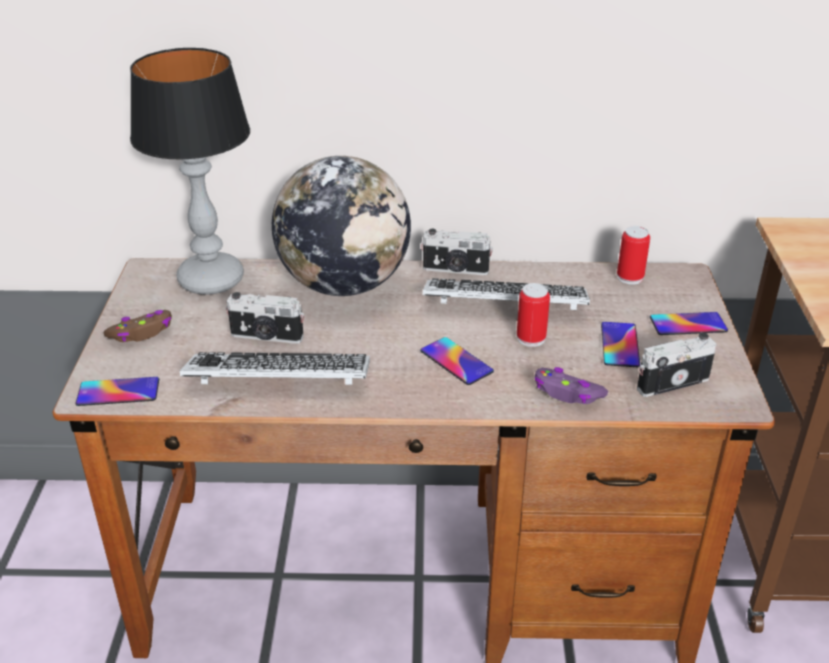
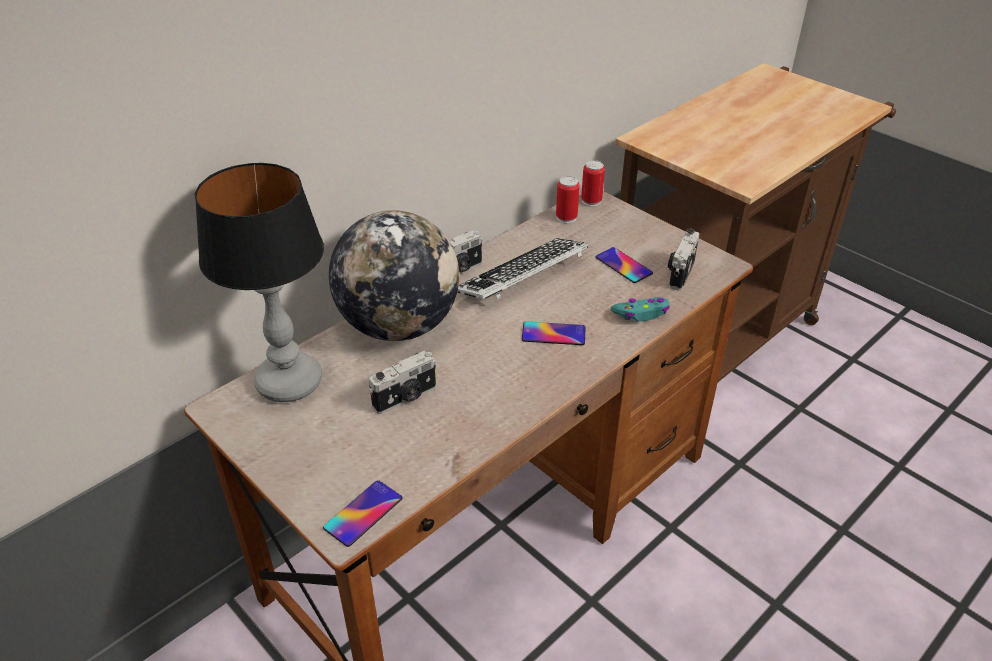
camera: 45 degrees left, 5 degrees up
brown game controller [103,310,172,342] -> none
keyboard [180,352,370,385] -> none
can [517,283,550,347] -> can moved to [581,160,605,206]
purple game controller [535,367,608,404] -> turquoise game controller [611,297,670,322]
phone [650,312,728,335] -> none

